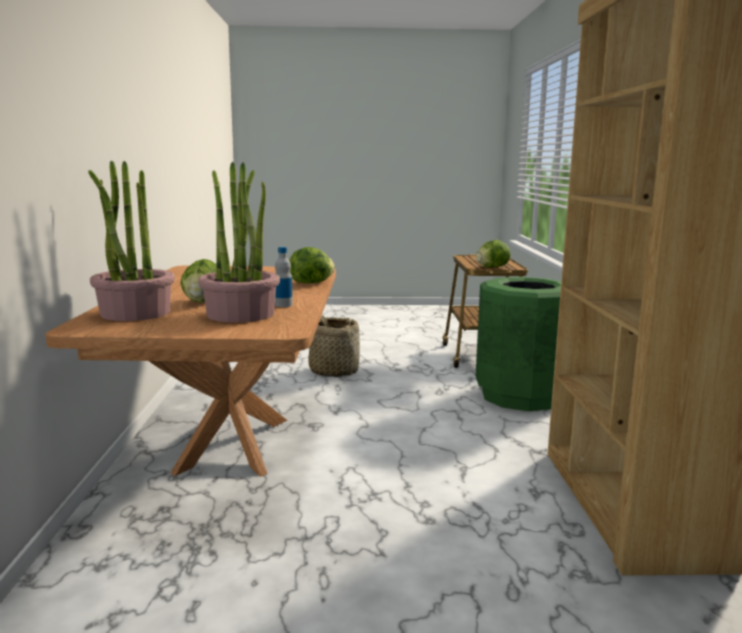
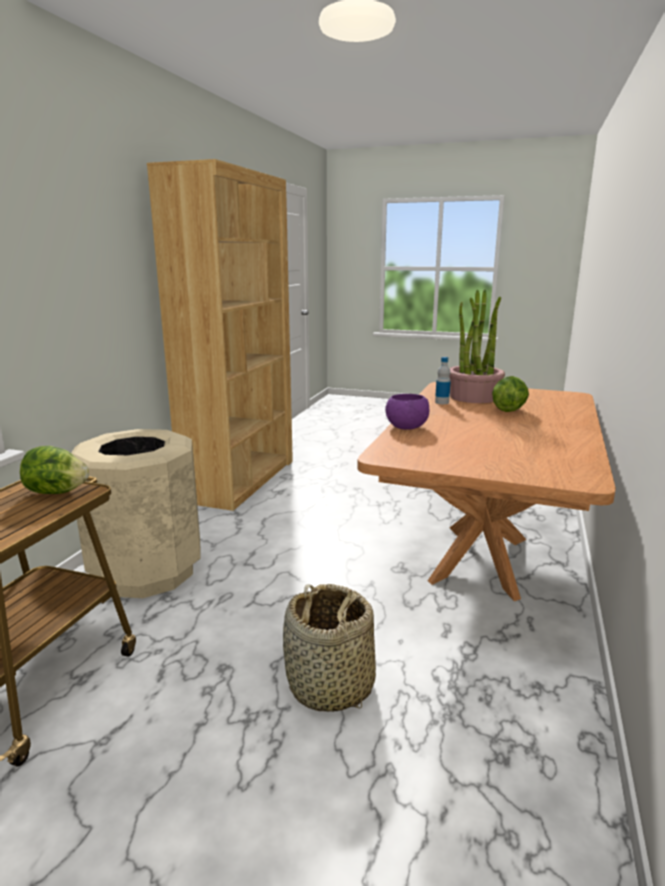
camera: 160 degrees left, 5 degrees up
potted plant [88,161,175,321] -> none
lettuce [289,247,335,283] -> purple bowl [385,394,429,430]
green trash can [476,277,561,411] -> beige trash can [71,429,200,598]

